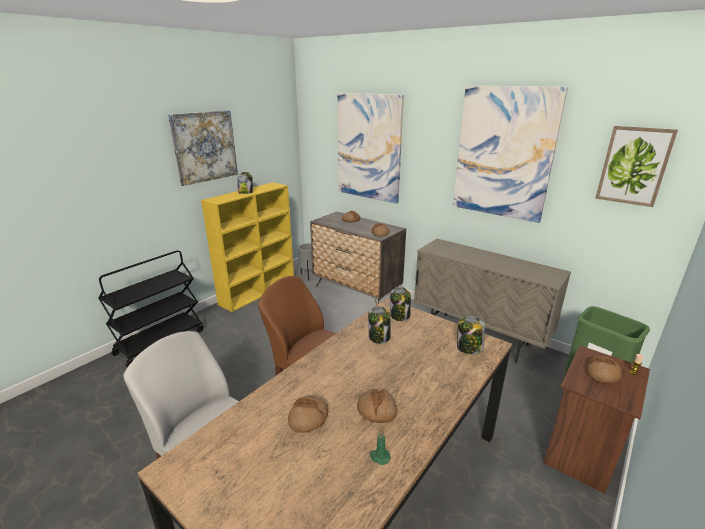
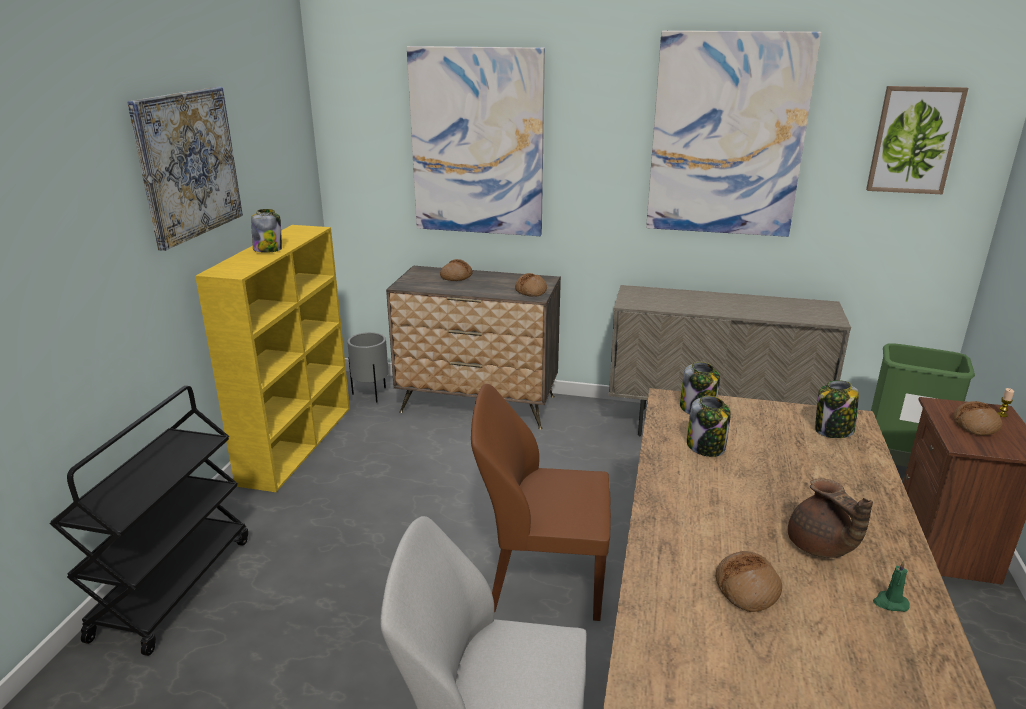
camera: 25 degrees left, 0 degrees up
bread [357,389,397,423] -> brown teapot [788,478,873,558]

